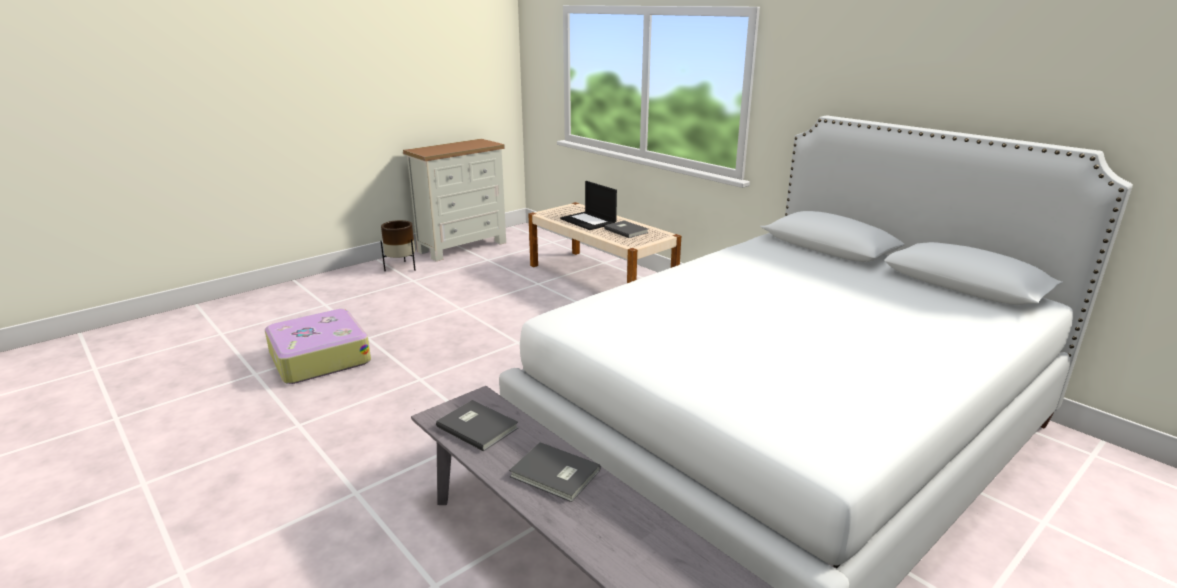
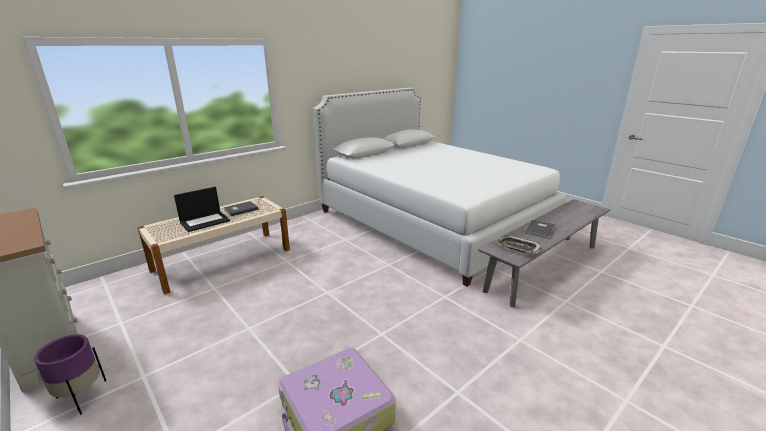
camera: 90 degrees left, 0 degrees up
brown planter [381,220,416,271] -> purple planter [34,334,107,415]
grey book [436,400,519,451] -> tray [496,235,541,254]

